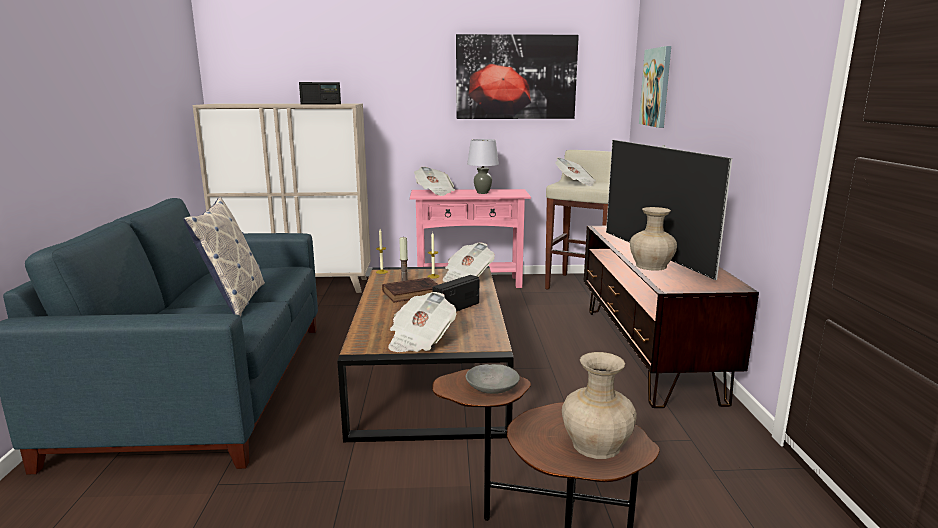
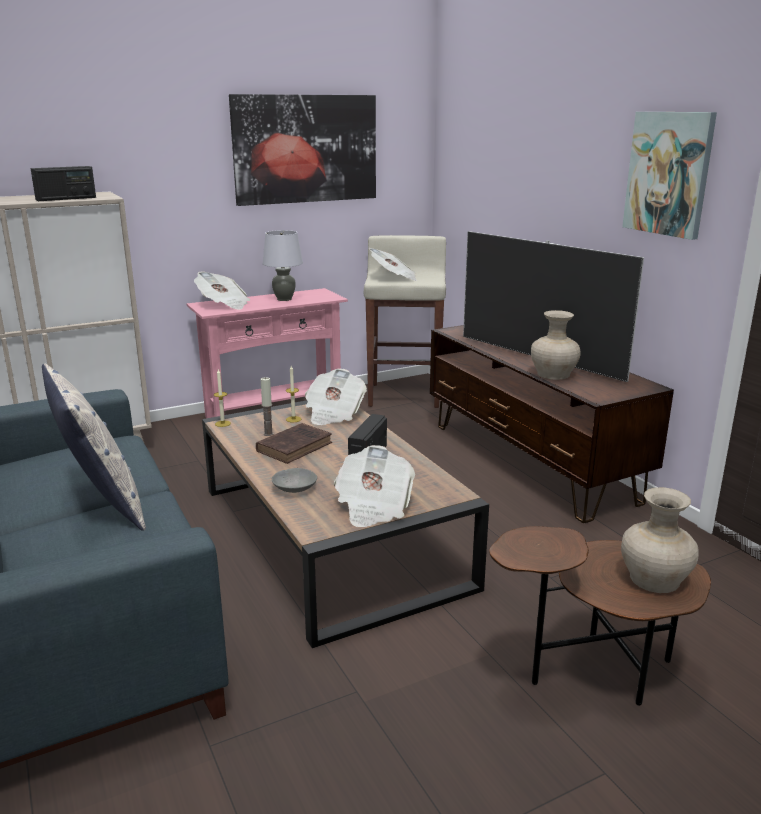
camera: 25 degrees left, 5 degrees up
grey bowl [466,364,520,394] -> grey bowl moved to [272,468,317,493]
picture [639,46,671,128] -> picture moved to [622,112,717,240]

